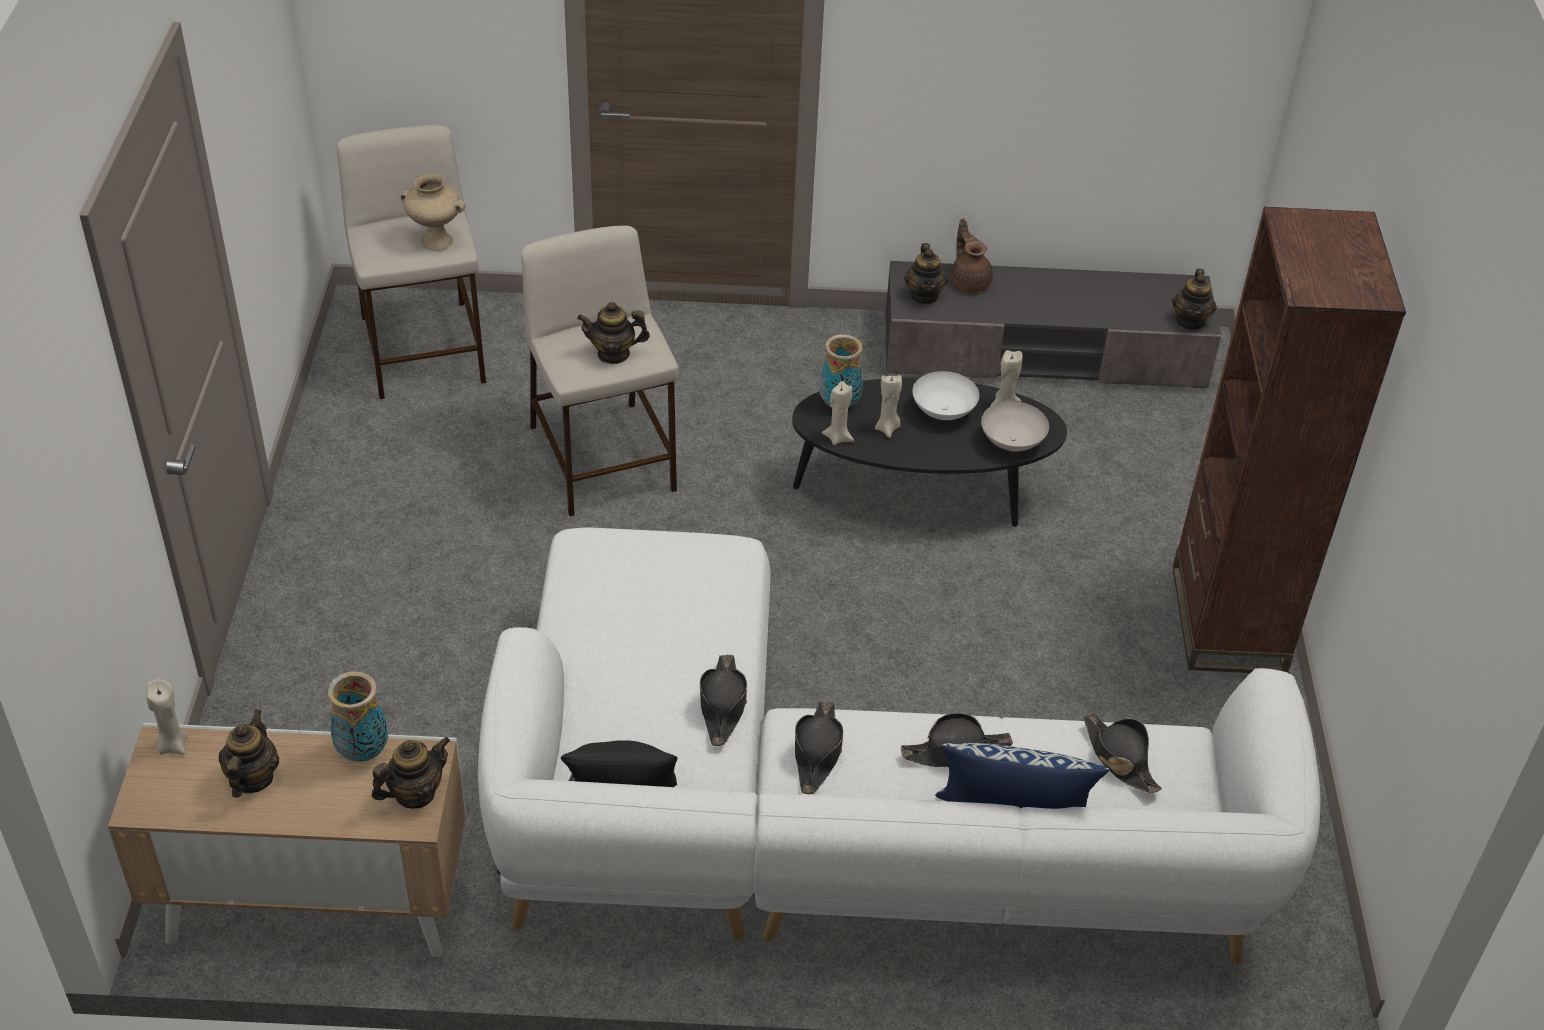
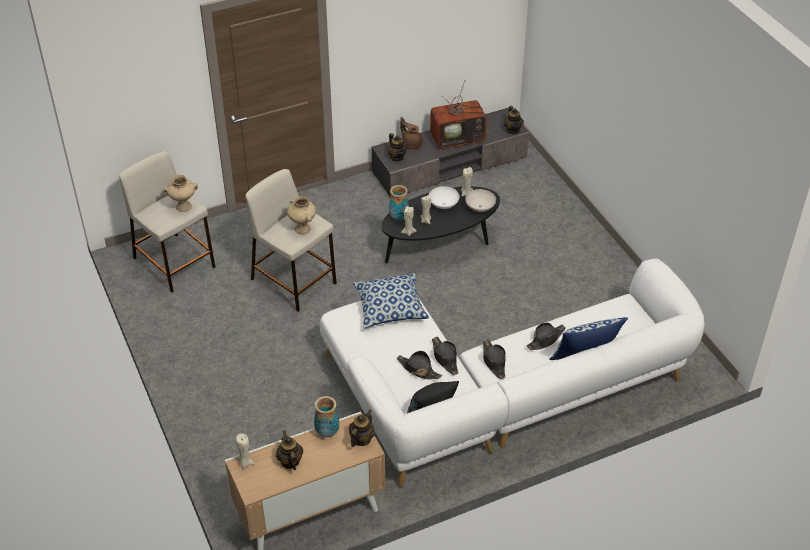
camera: 25 degrees left, 0 degrees up
teapot [577,302,650,364] -> beige vase [287,196,316,235]
black hat [1083,712,1162,793] -> black hat moved to [397,351,442,379]
brown bookcase [1172,207,1406,673] -> none
none -> pillow [353,273,429,328]
none -> television [430,81,489,149]

